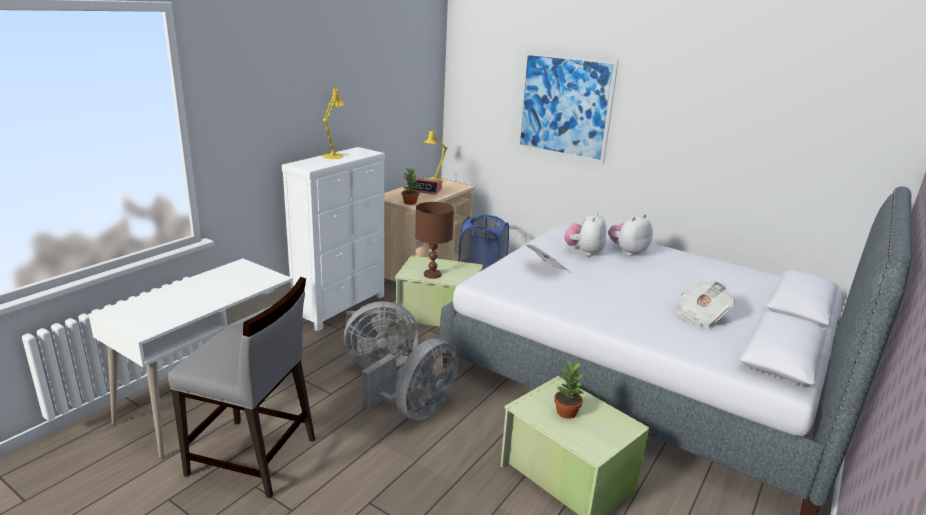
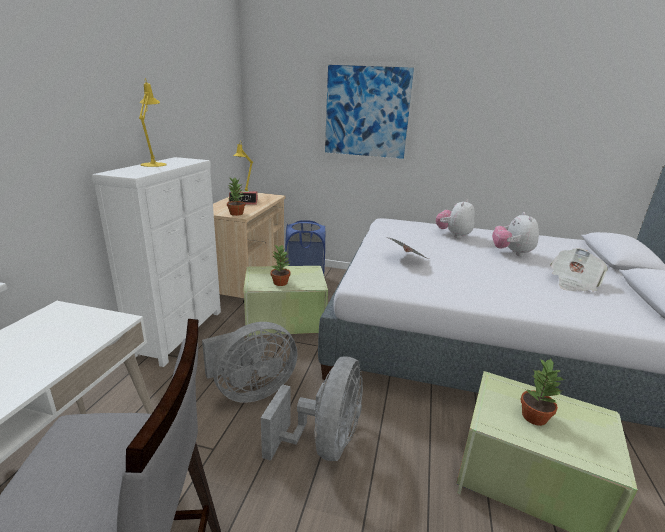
camera: 20 degrees left, 0 degrees up
brown table lamp [415,202,454,279] -> potted plant [271,244,291,286]
plush toy [564,212,606,256] -> plush toy moved to [492,212,539,256]

